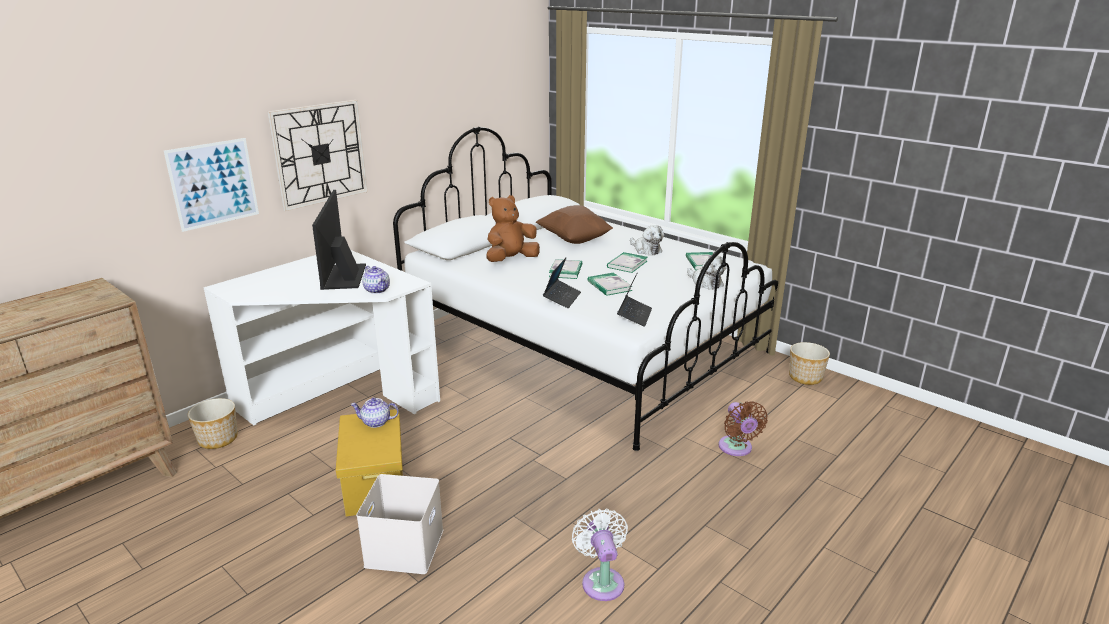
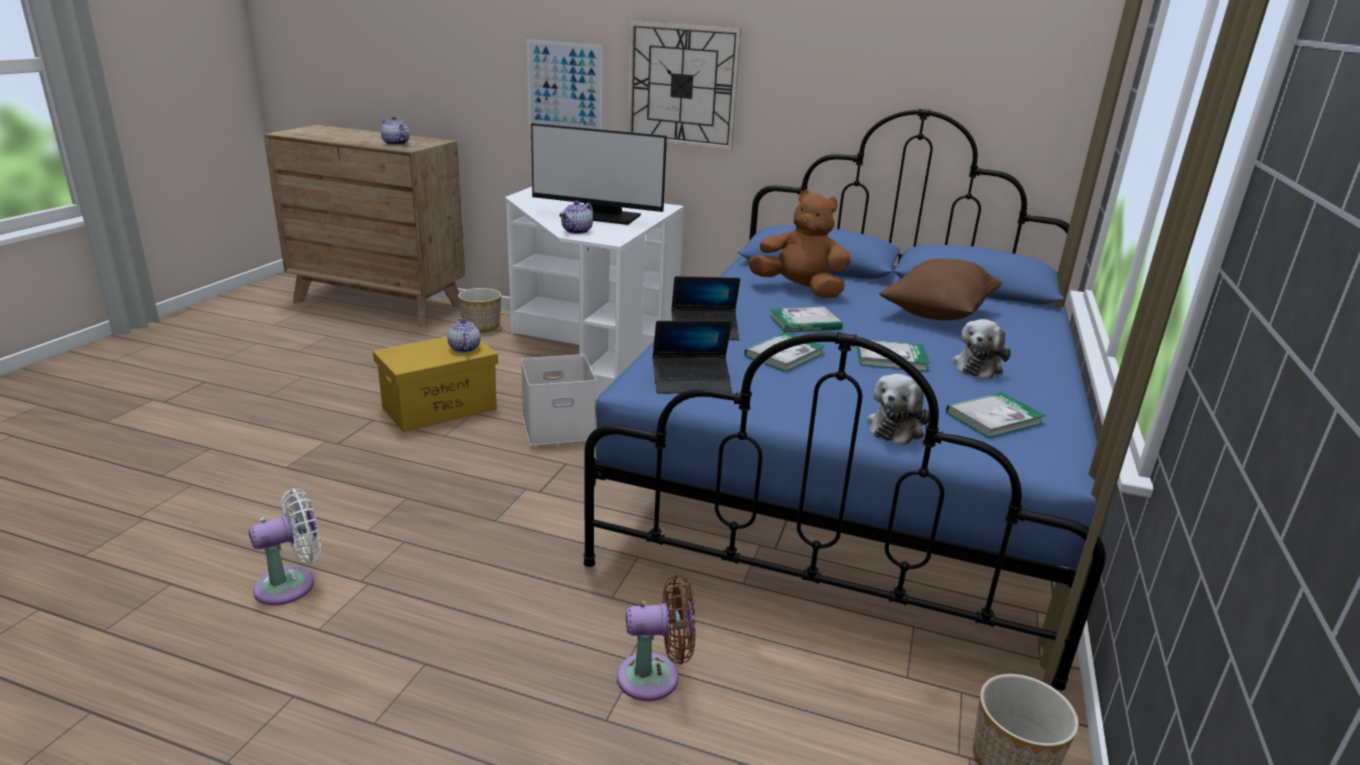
camera: 65 degrees right, 0 degrees up
monitor [312,190,366,290] -> monitor turned 135 degrees counterclockwise [531,123,667,225]
white storage box [356,474,443,574] -> white storage box moved to [521,354,596,446]
white bed [393,127,778,451] -> blue bed [583,108,1108,691]
brown fan [719,401,768,456] -> brown fan turned 150 degrees counterclockwise [617,575,695,701]
none -> teapot [381,116,409,145]

